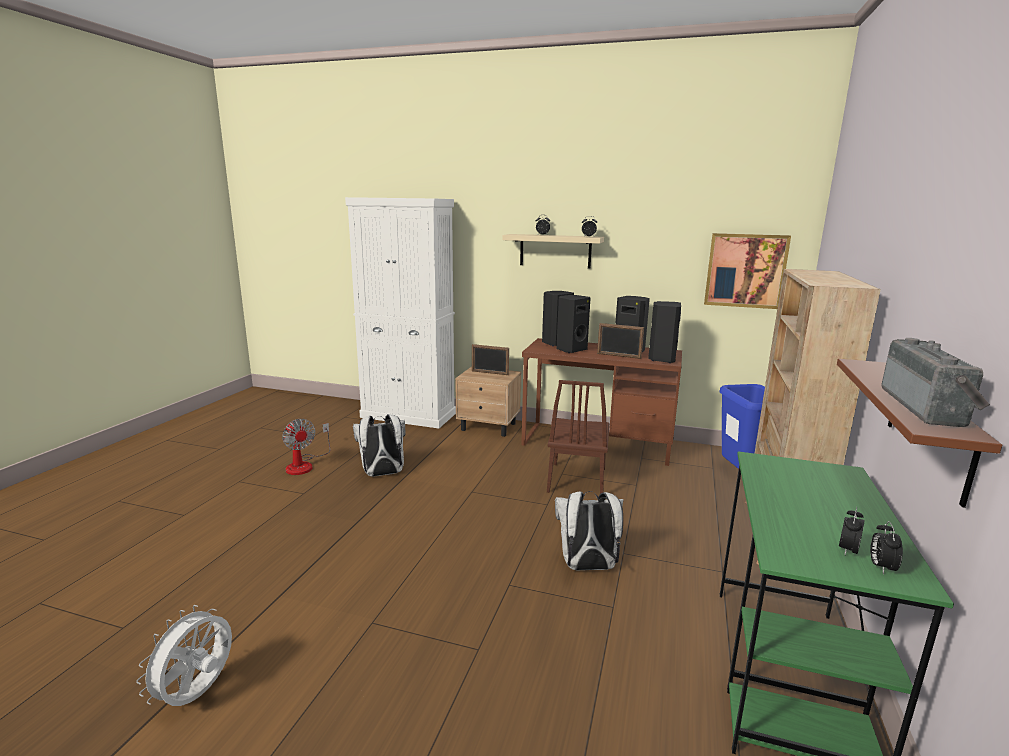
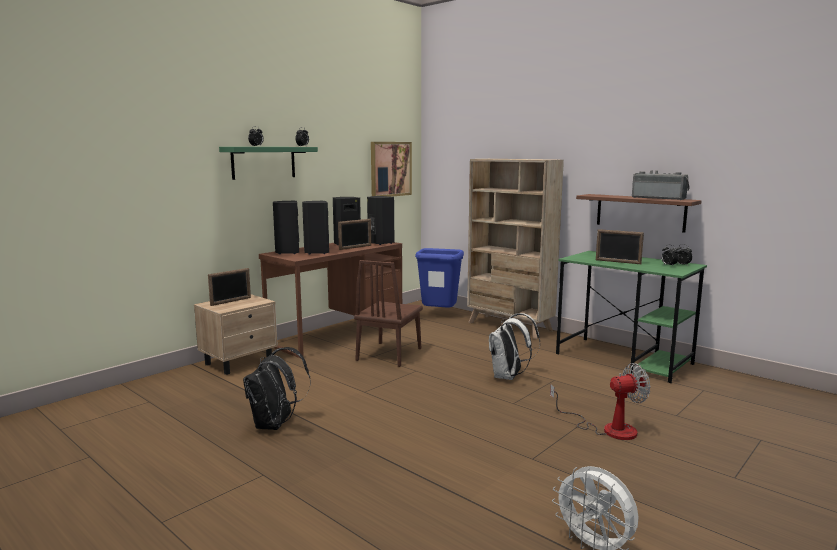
camera: 65 degrees left, 5 degrees down
fan [282,419,330,475] -> fan moved to [550,363,651,440]
white cabinet [345,197,456,428] -> none
white backpack [353,414,405,477] -> black backpack [243,347,311,430]
beige shelf [503,234,604,268] -> green shelf [219,147,318,180]
brown chair [547,380,609,494] -> brown chair turned 75 degrees clockwise [354,260,423,367]
none -> picture frame [596,229,644,264]

